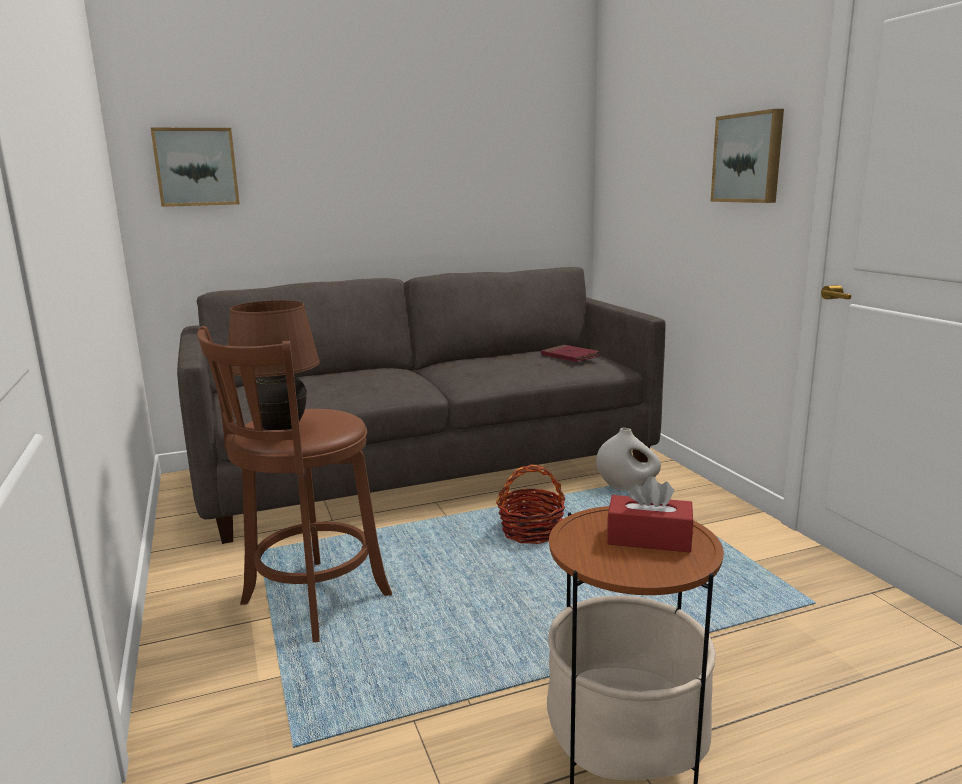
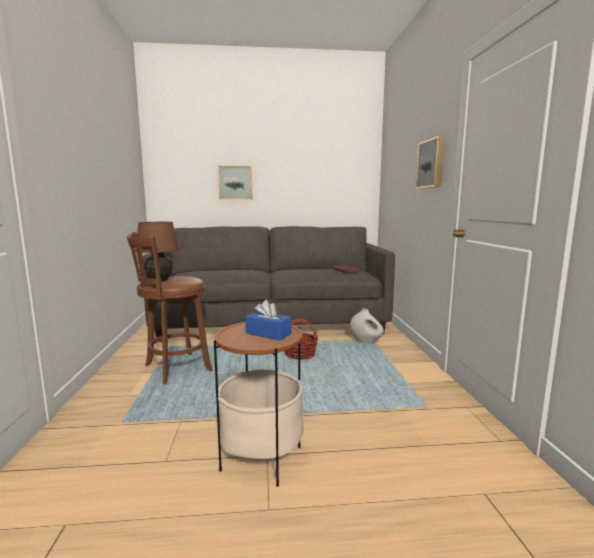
camera: 15 degrees right, 5 degrees down
picture [151,128,240,207] -> picture moved to [218,166,252,200]
red tissue box [607,476,693,552] -> blue tissue box [245,300,292,340]

